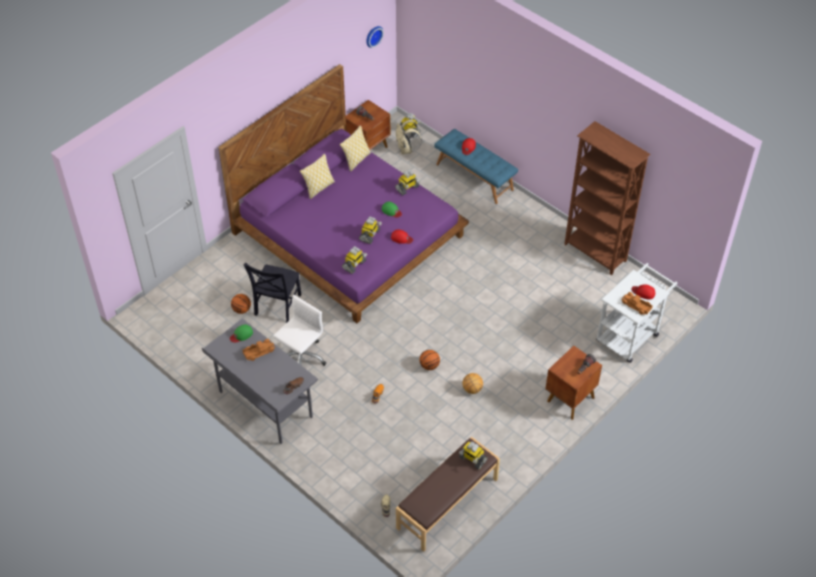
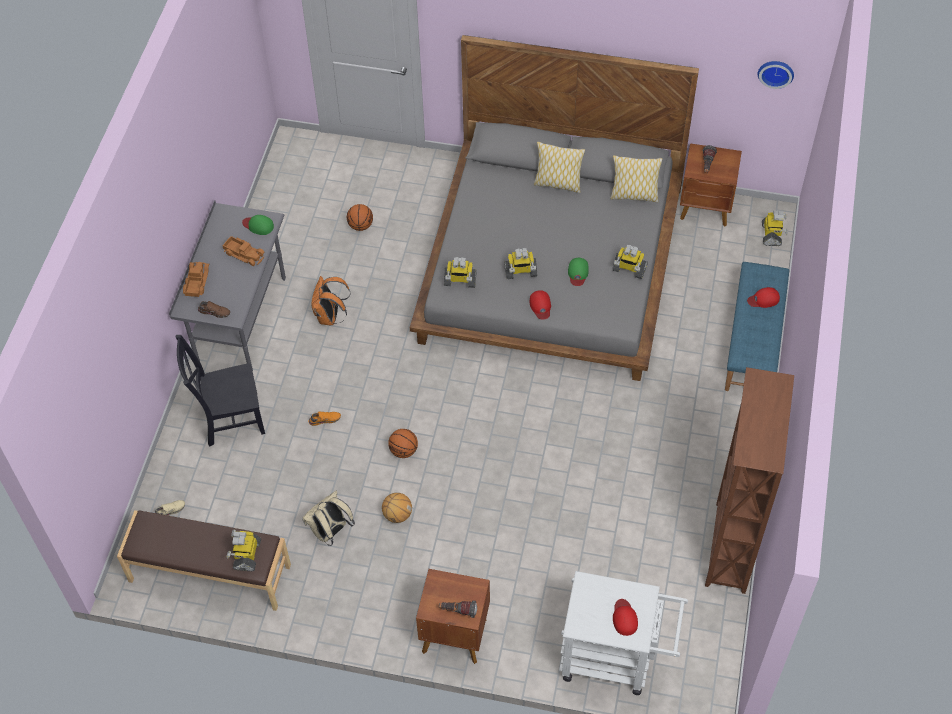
camera: 60 degrees right, 5 degrees up
purple bed [218,64,469,323] -> grey bed [410,35,699,381]
black chair [244,263,301,323] -> black chair moved to [175,335,265,447]
white office chair [273,295,326,366] -> orange backpack [312,276,351,325]
beige backpack [396,120,422,155] -> beige backpack moved to [302,491,355,546]
toy truck [621,292,653,315] -> toy truck moved to [183,262,210,297]

